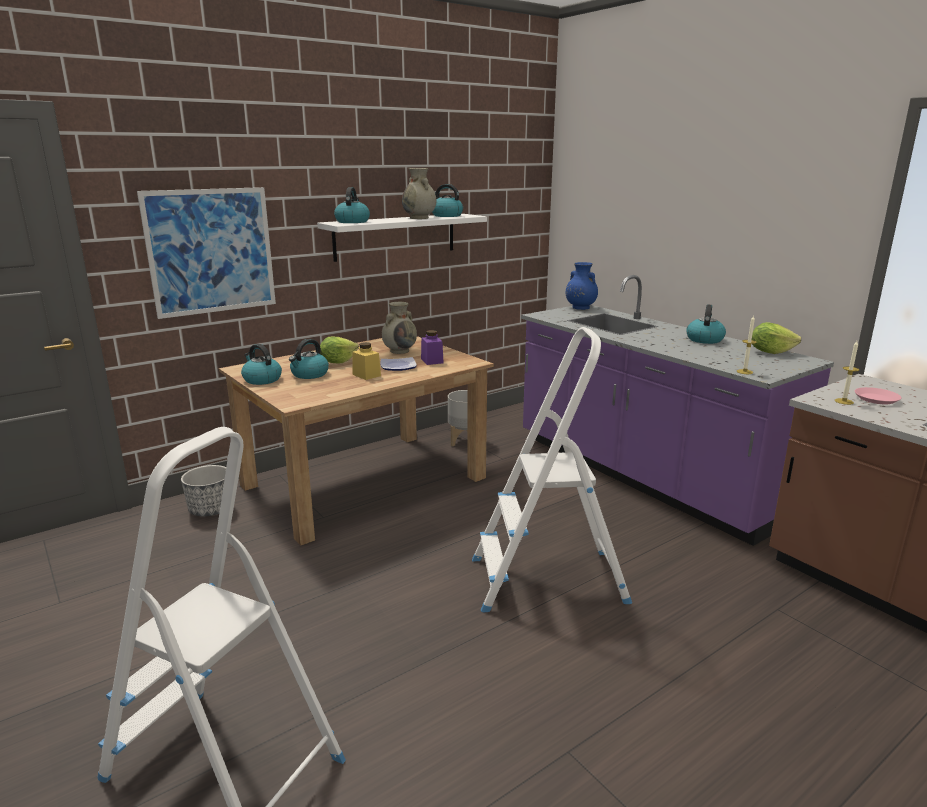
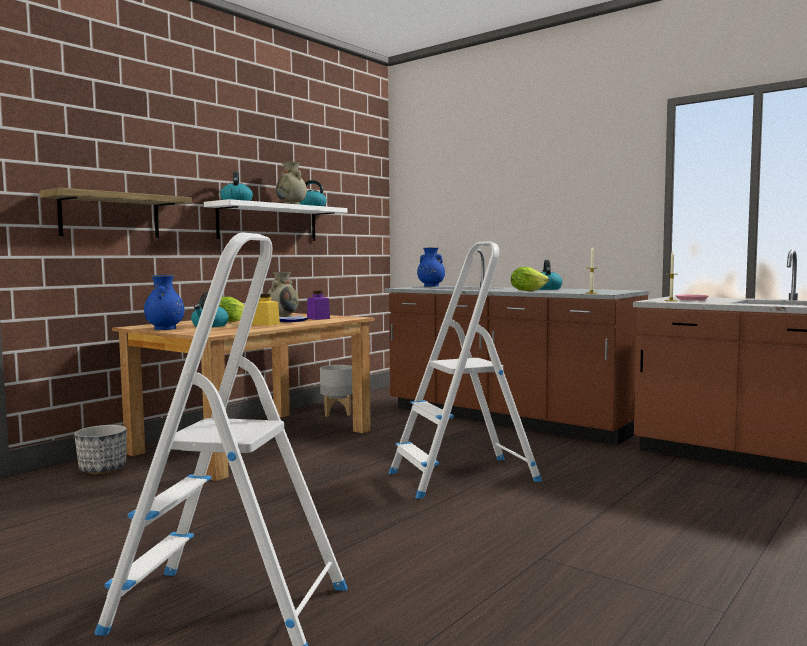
camera: 15 degrees left, 15 degrees down
picture [137,187,276,319] -> shelf [39,188,192,238]
kettle [241,344,282,385] -> blue vase [144,275,184,330]
purple counter [521,275,834,546] -> brown counter [385,249,650,445]
lettuce [752,322,801,354] -> lettuce moved to [511,267,549,291]

